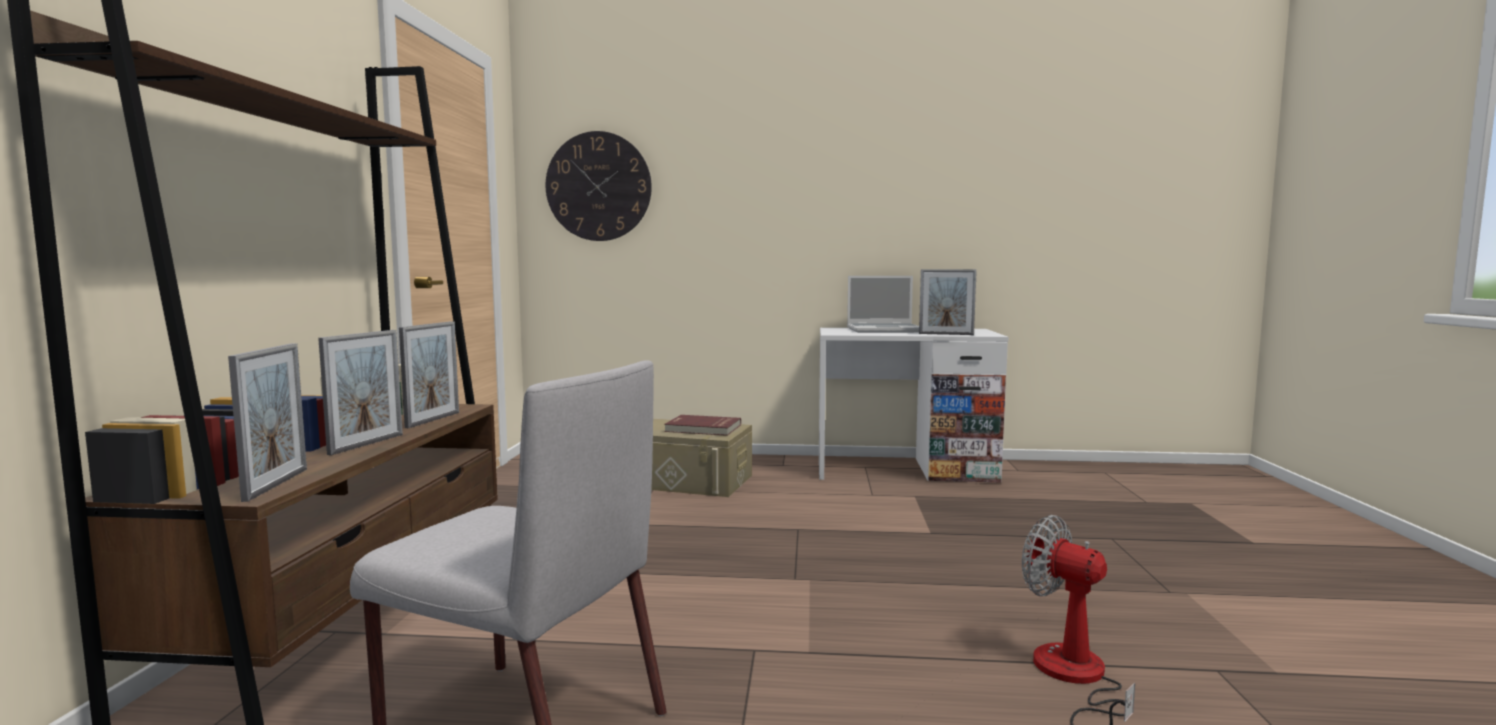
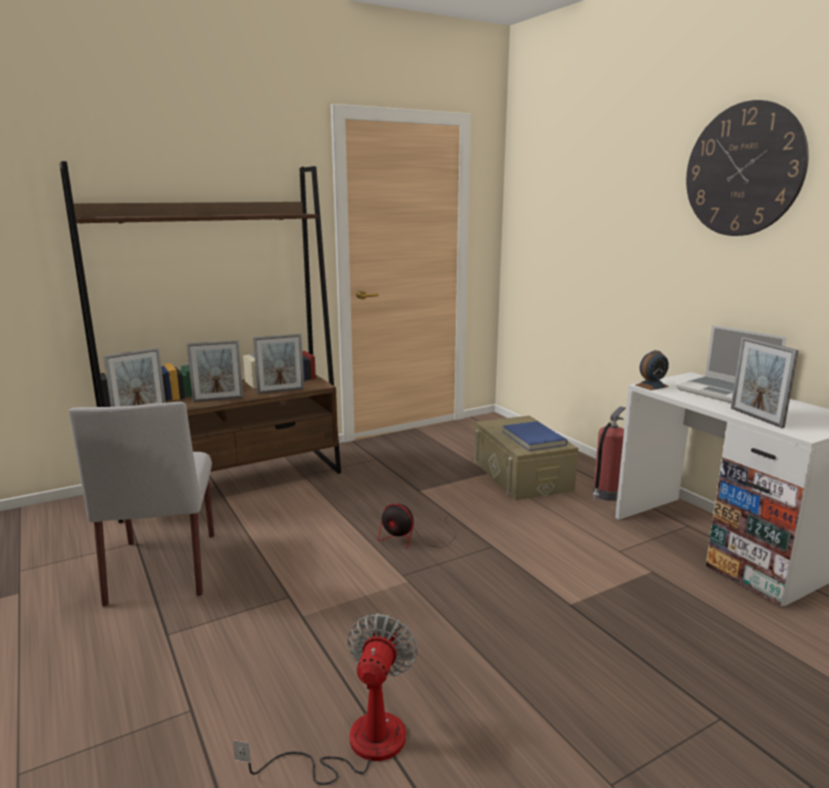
camera: 55 degrees right, 10 degrees up
wall clock [545,131,652,241] -> wall clock moved to [686,100,809,236]
red book [664,415,741,436] -> blue book [502,421,568,451]
none -> fan [378,504,456,549]
none -> fire extinguisher [593,406,626,501]
none -> alarm clock [635,350,669,390]

